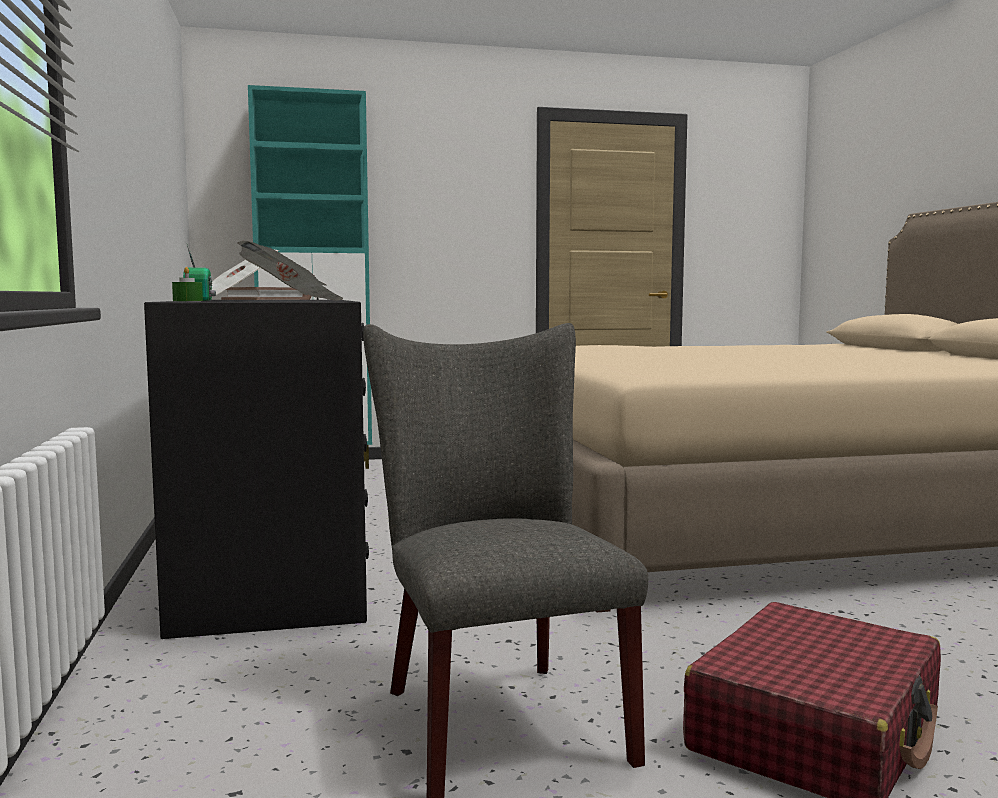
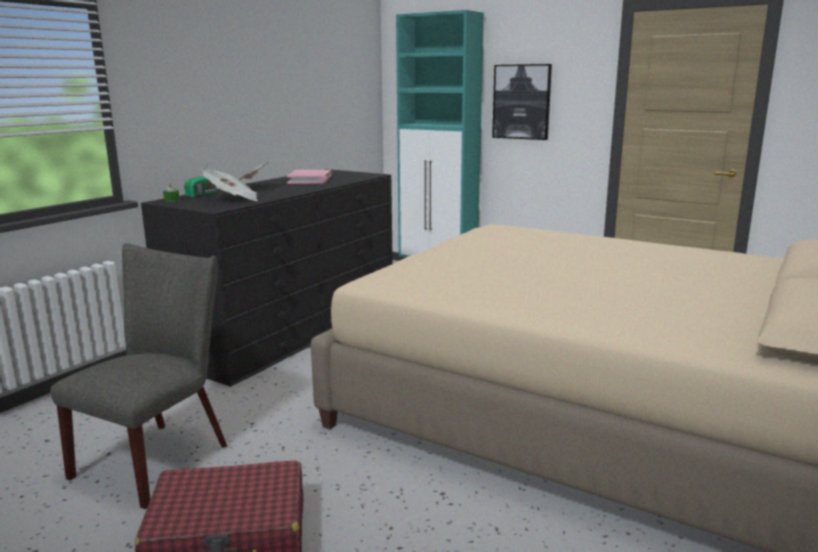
camera: 45 degrees right, 10 degrees up
brown book [221,287,311,300] -> pink book [287,170,332,184]
none -> picture [492,64,552,140]

